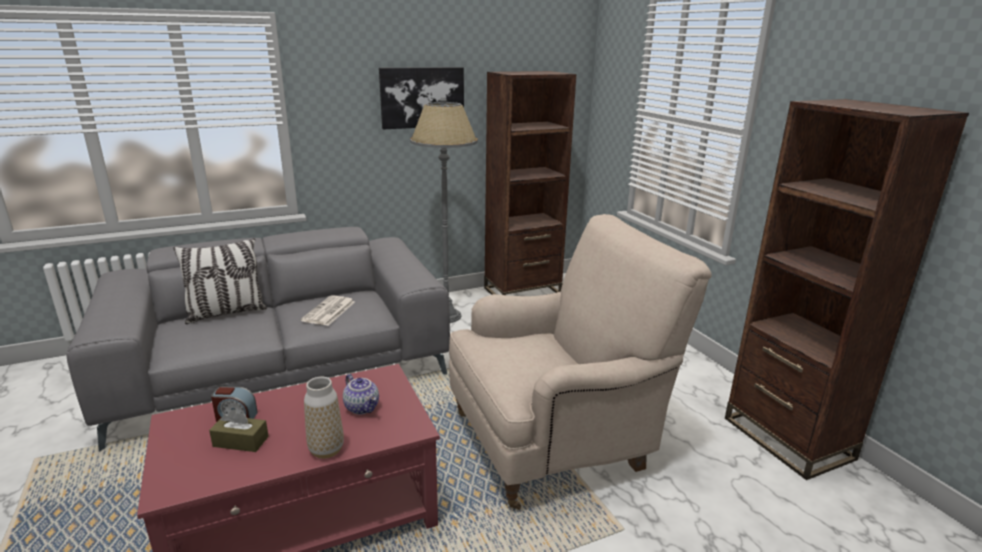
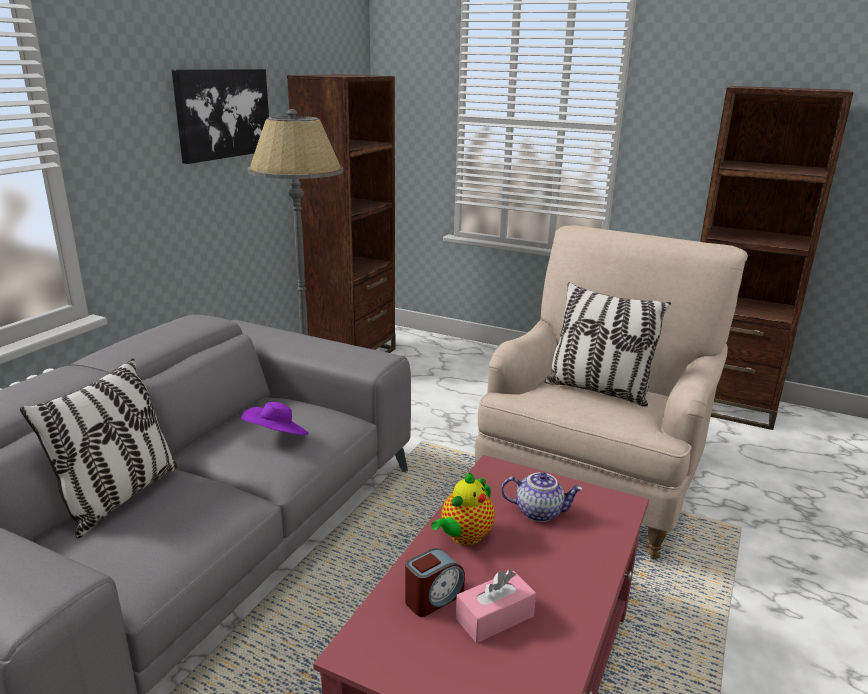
camera: 40 degrees left, 0 degrees up
brown tissue box [209,409,269,452] -> pink tissue box [456,570,536,643]
newspaper [301,295,355,326] -> purple hat [241,402,309,435]
vase [304,377,344,459] -> none
none -> teapot [431,472,495,545]
none -> pillow [544,282,671,407]

